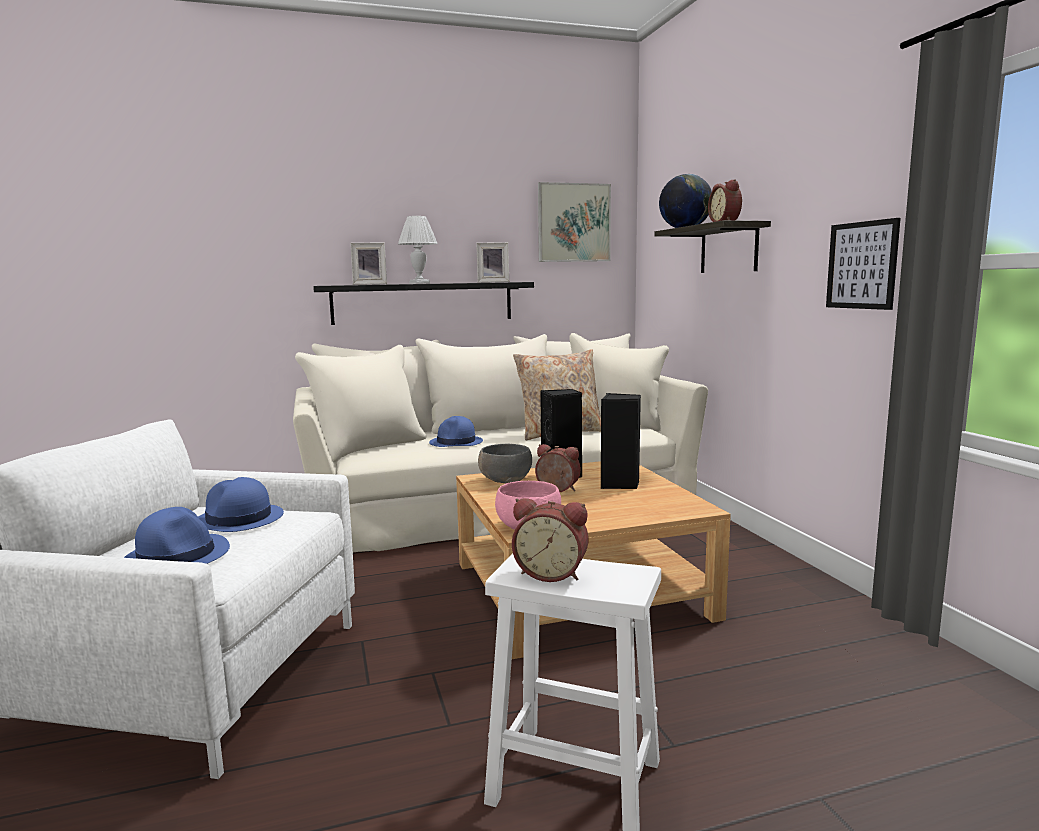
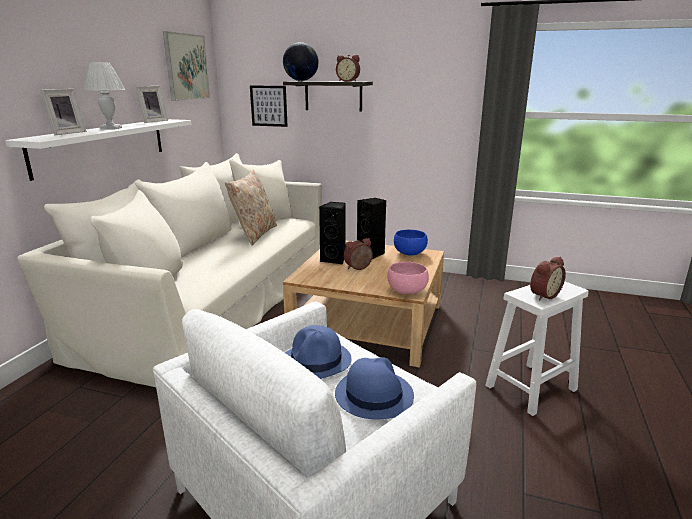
camera: 55 degrees left, 10 degrees up
black shelf [313,282,534,325] -> white shelf [5,119,191,181]
blue hat [429,416,483,447] -> none
grey bowl [478,444,532,483] -> none
picture [826,218,901,310] -> picture moved to [250,85,288,127]
none -> blue bowl [394,230,428,256]

